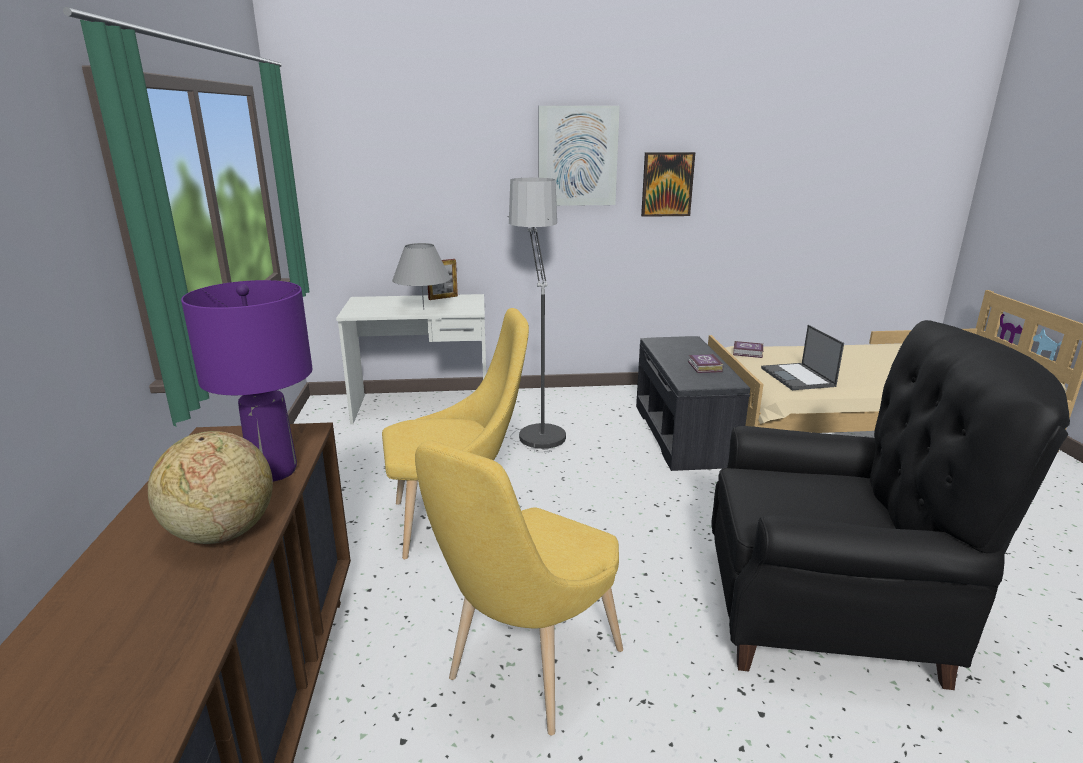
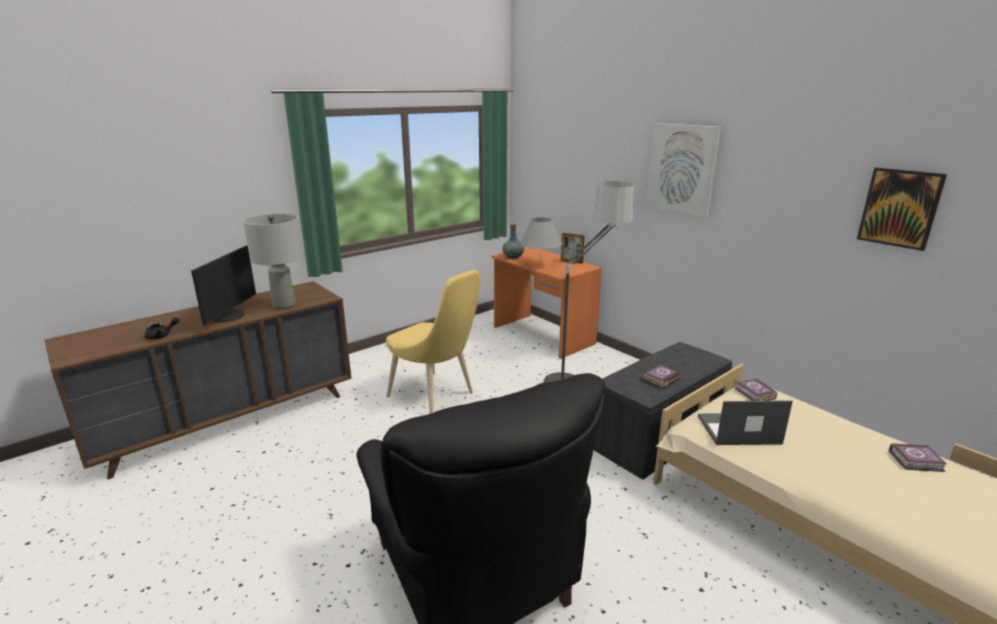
camera: 55 degrees right, 0 degrees up
globe [148,431,273,544] -> monitor [191,245,256,326]
purple table lamp [181,280,312,482] -> grey table lamp [243,214,303,310]
white desk [336,294,486,424] -> orange desk [491,247,602,359]
yellow chair [415,440,623,735] -> none
picture [641,152,695,217] -> picture moved to [857,168,947,251]
laptop [761,325,844,390] -> laptop turned 45 degrees clockwise [698,400,793,445]
none -> black teapot [145,317,179,339]
none -> vase [502,224,524,259]
none -> book [889,443,947,472]

